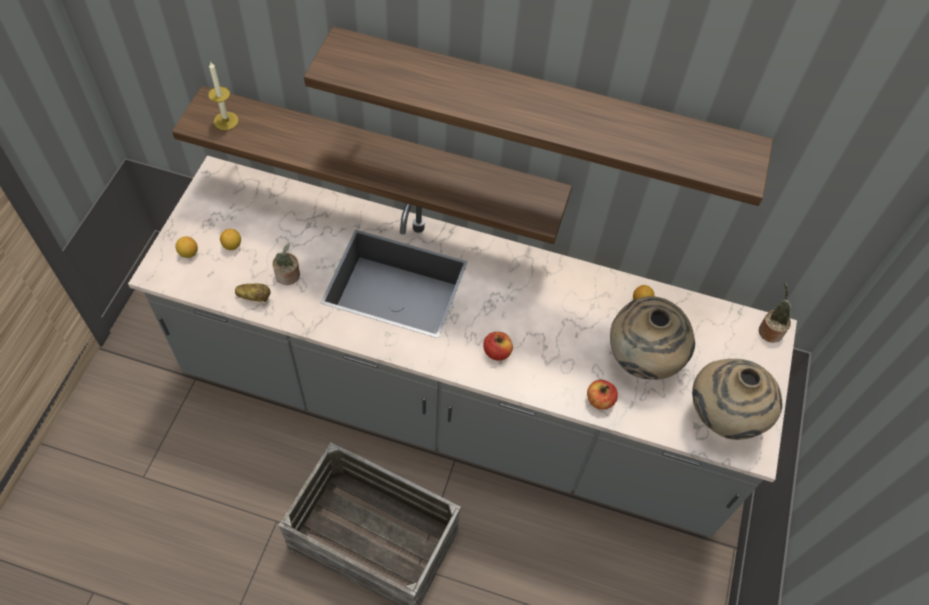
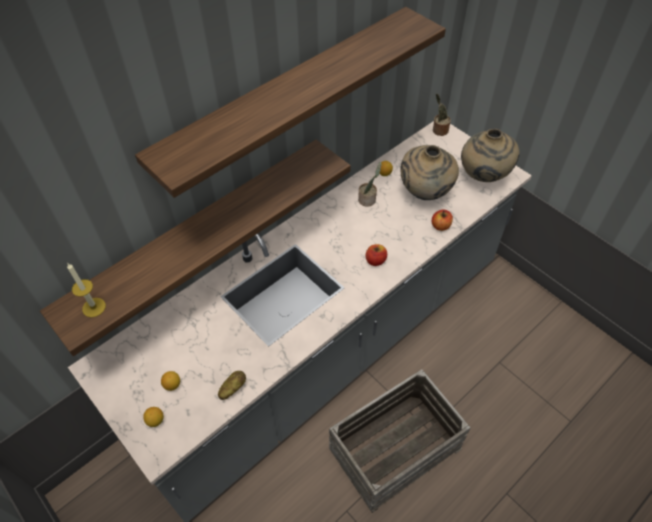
camera: 55 degrees left, 5 degrees down
potted plant [272,243,300,285] -> potted plant moved to [358,162,382,207]

